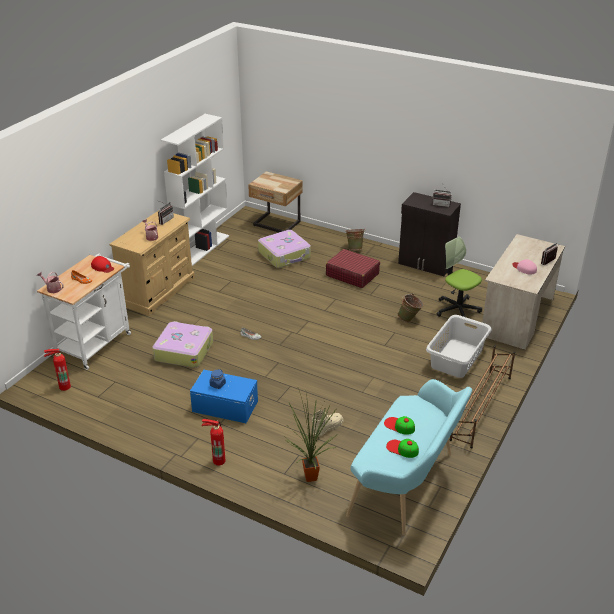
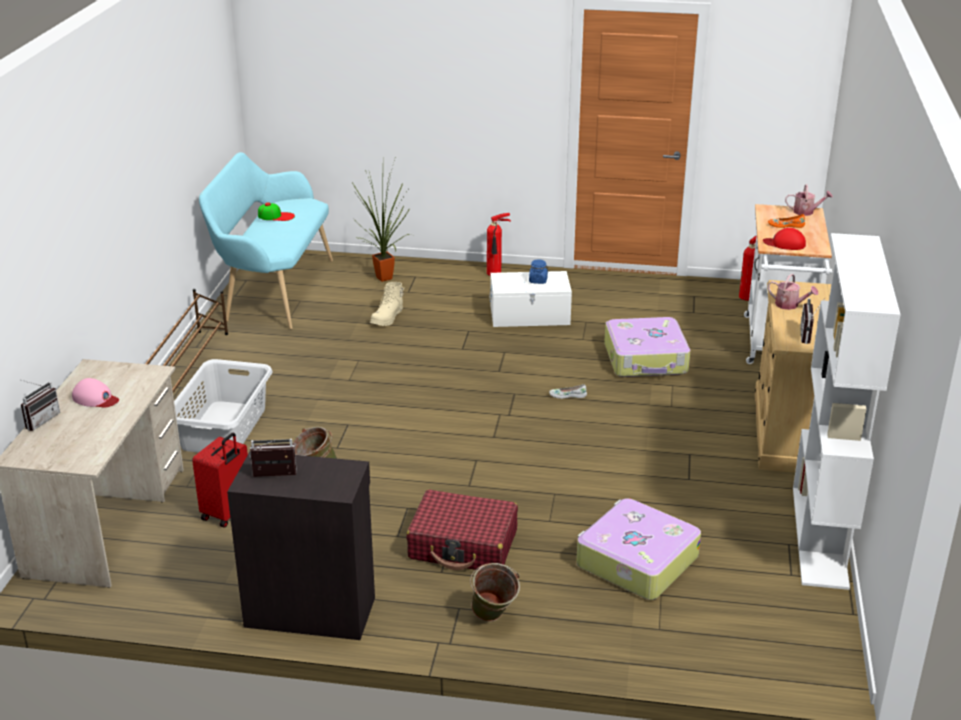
camera: 160 degrees right, 5 degrees down
blue storage box [190,370,258,423] -> white storage box [489,271,572,327]
beige nightstand [248,171,302,232] -> none
cap [384,416,415,435] -> none
office chair [437,237,482,317] -> red suitcase [192,432,248,527]

